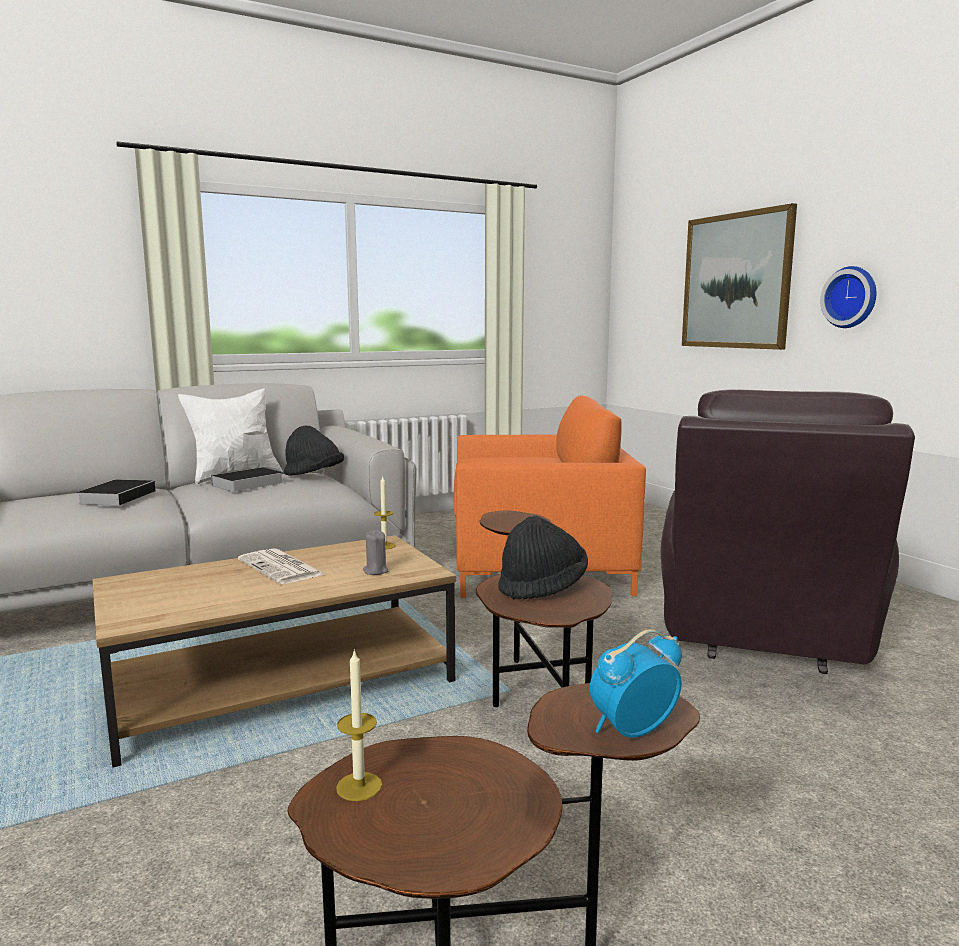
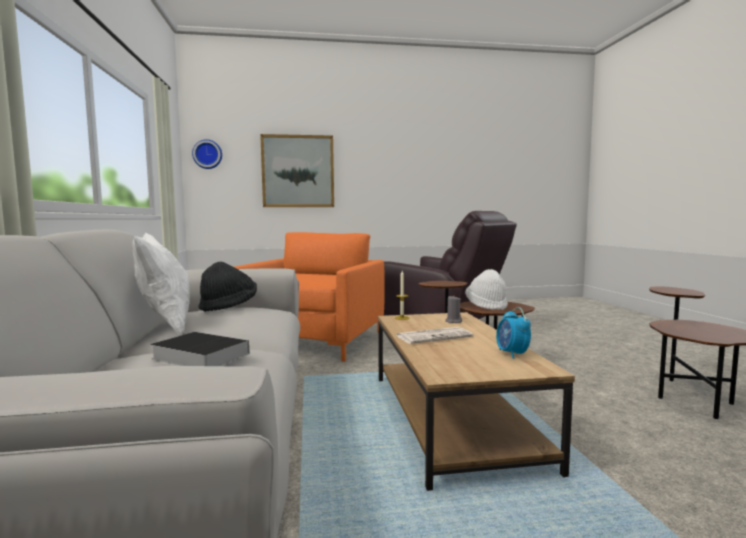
camera: 70 degrees left, 5 degrees down
book [202,467,284,492] -> none
candle [336,649,382,801] -> none
black hat [498,515,588,599] -> white hat [465,269,508,310]
alarm clock [590,629,682,738] -> alarm clock moved to [496,307,531,359]
wall clock [820,266,876,328] -> wall clock moved to [192,139,222,169]

